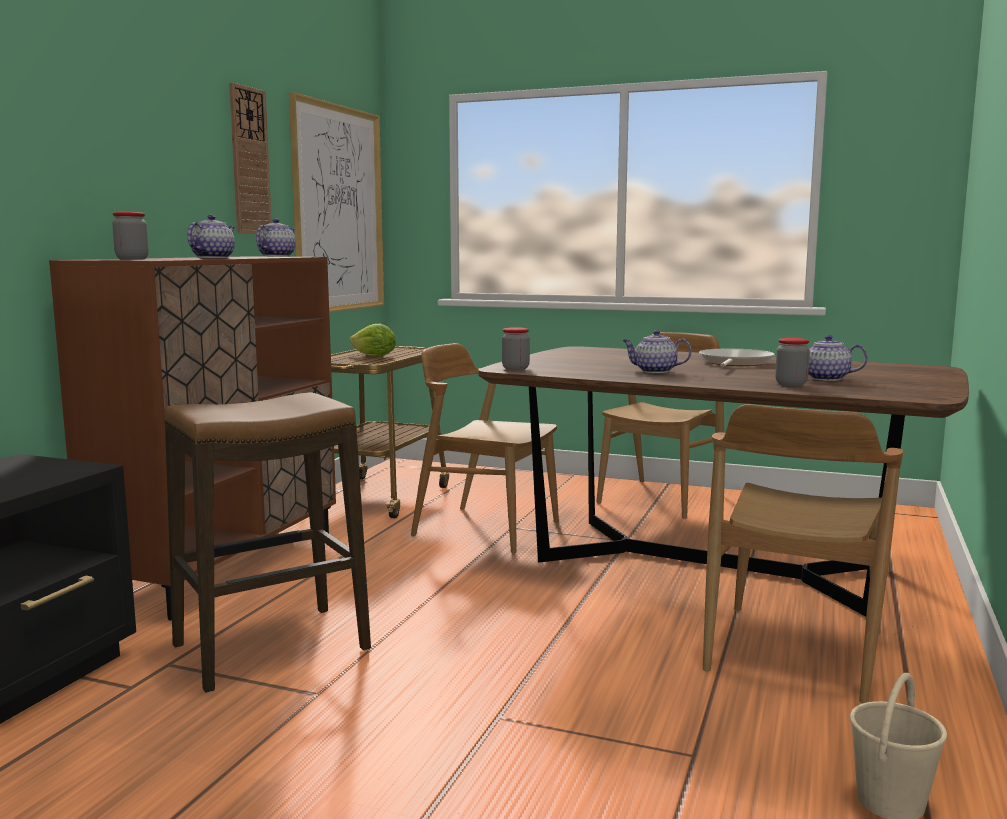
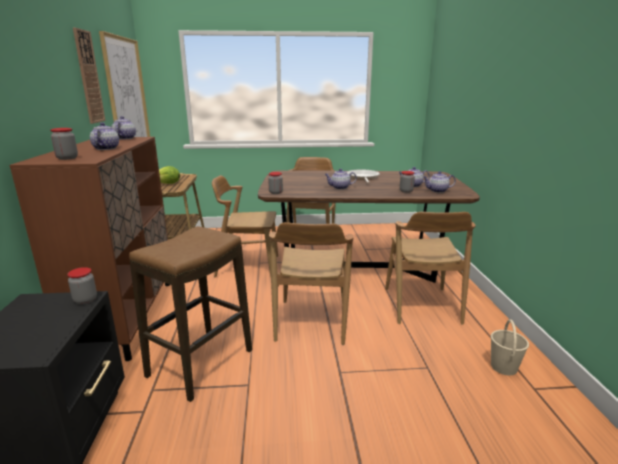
camera: 25 degrees left, 10 degrees up
none -> jar [67,267,97,304]
none -> brown chair [269,222,354,345]
none -> teapot [423,171,456,193]

